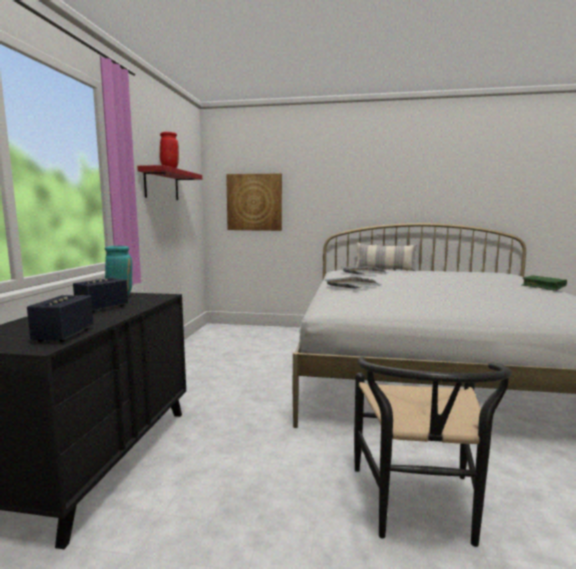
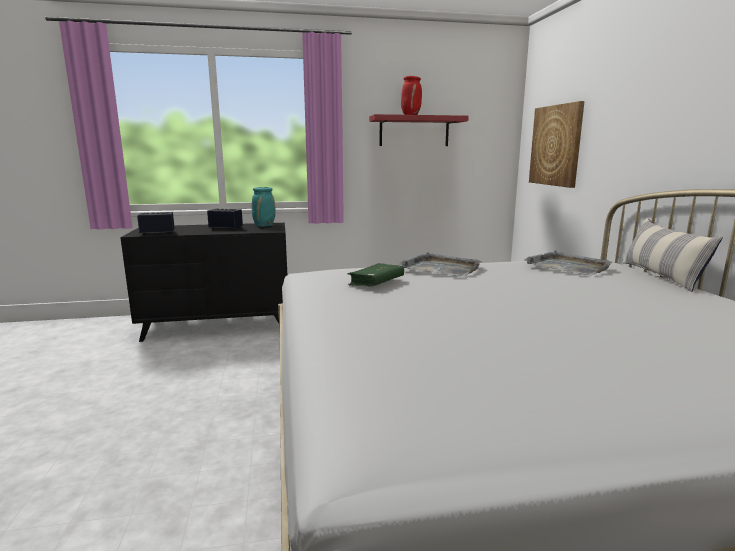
camera: 70 degrees right, 5 degrees up
black chair [354,357,512,547] -> none
green book [521,275,567,291] -> green book moved to [348,263,404,286]

